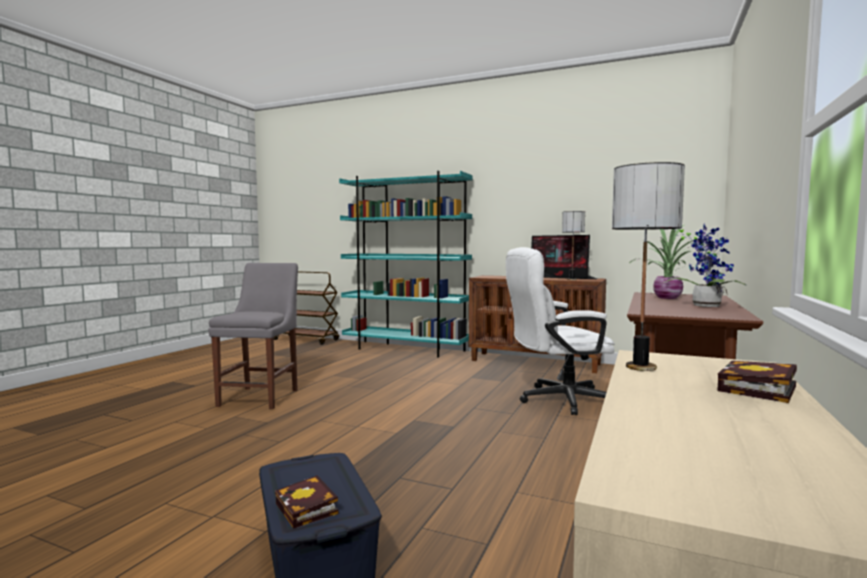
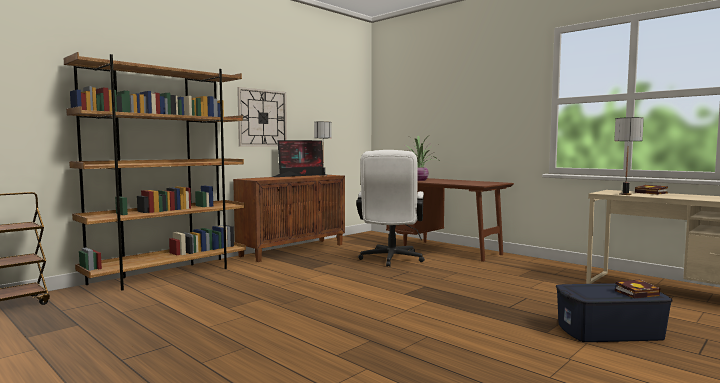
camera: 70 degrees left, 0 degrees up
grey chair [208,263,298,409] -> none
turquoise bookcase [339,171,473,358] -> brown bookcase [64,52,246,291]
potted plant [663,224,747,307] -> none
none -> wall clock [237,87,287,147]

